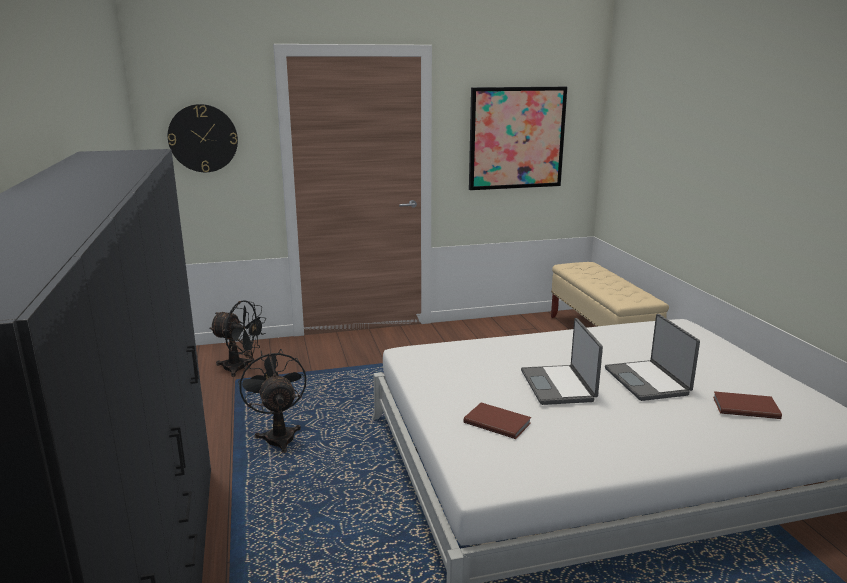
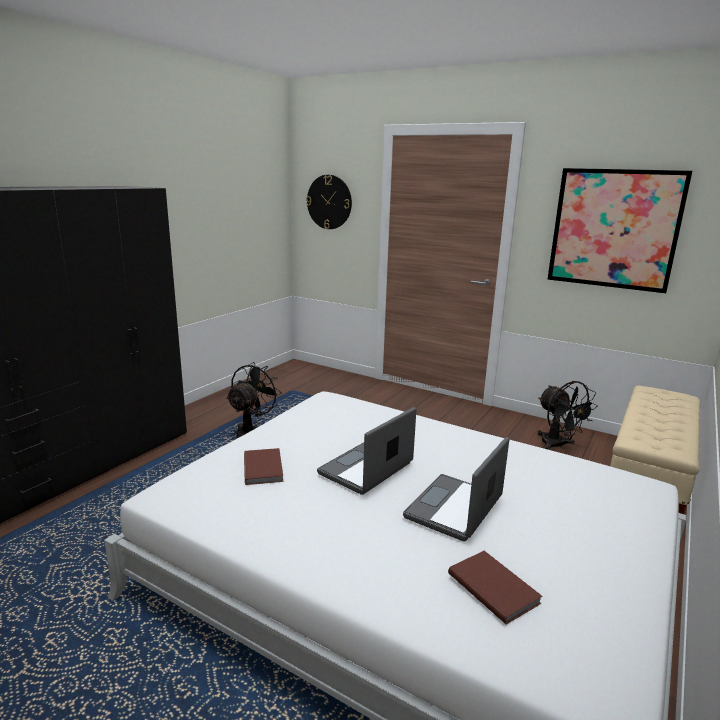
camera: 45 degrees right, 0 degrees up
black fan [209,300,267,377] -> black fan moved to [537,381,598,450]

